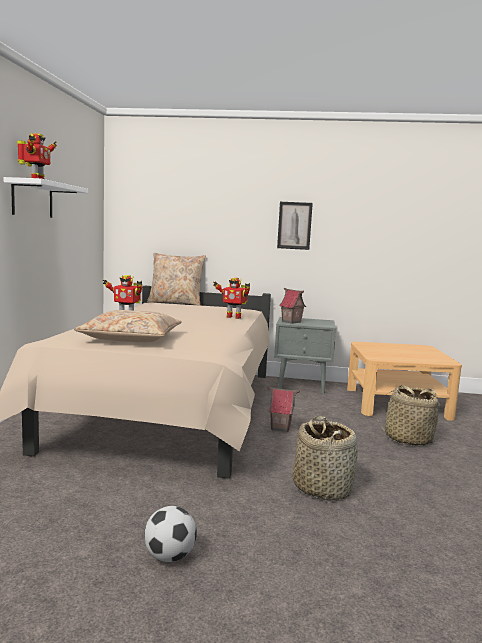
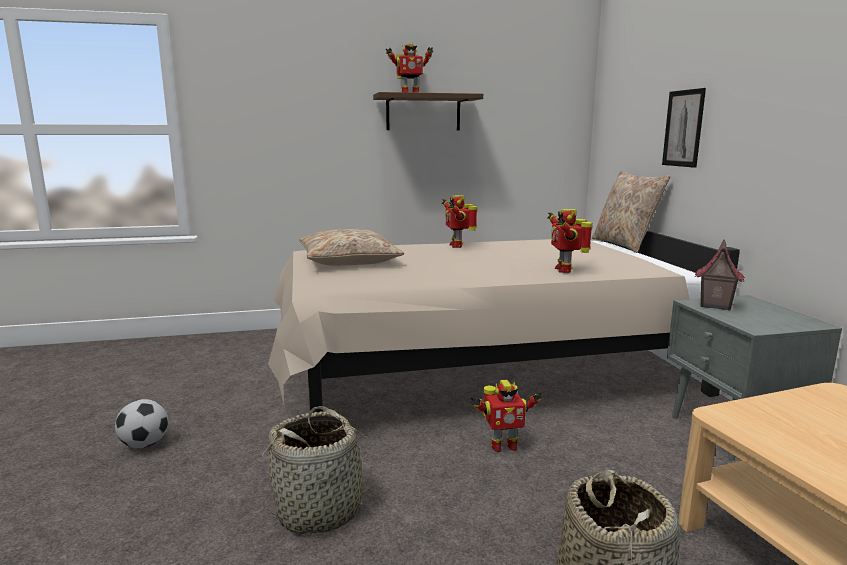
camera: 70 degrees right, 5 degrees up
white shelf [4,177,88,218] -> brown shelf [373,92,483,130]
toy house [267,387,300,432] -> toy robot [471,380,542,452]
picture [277,202,313,250] -> picture moved to [662,88,706,168]

